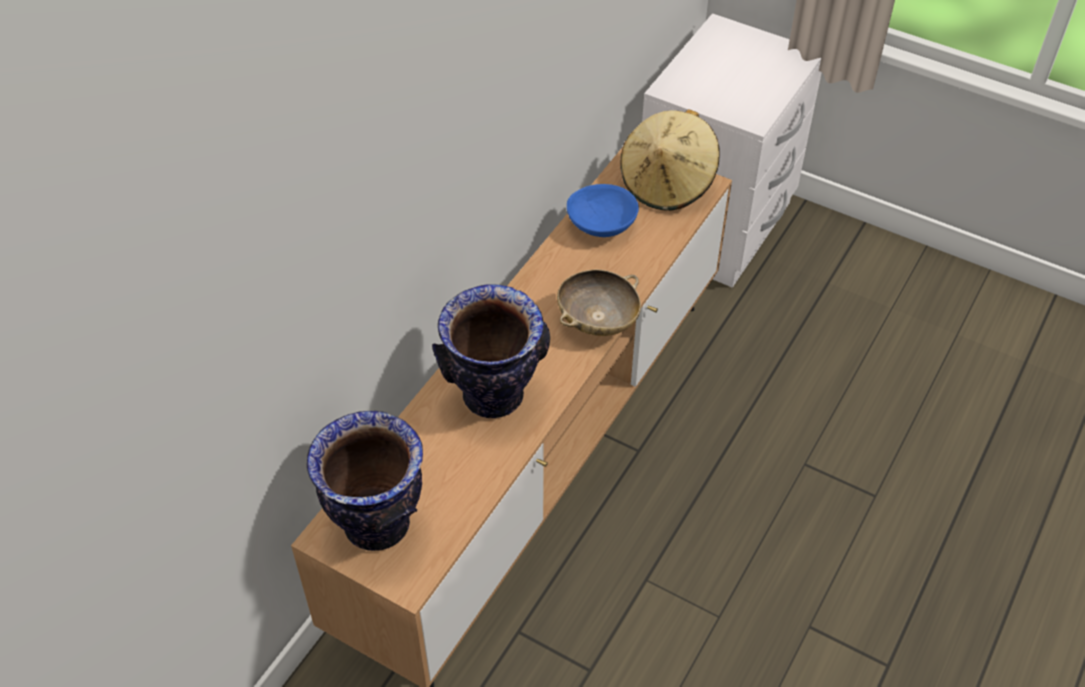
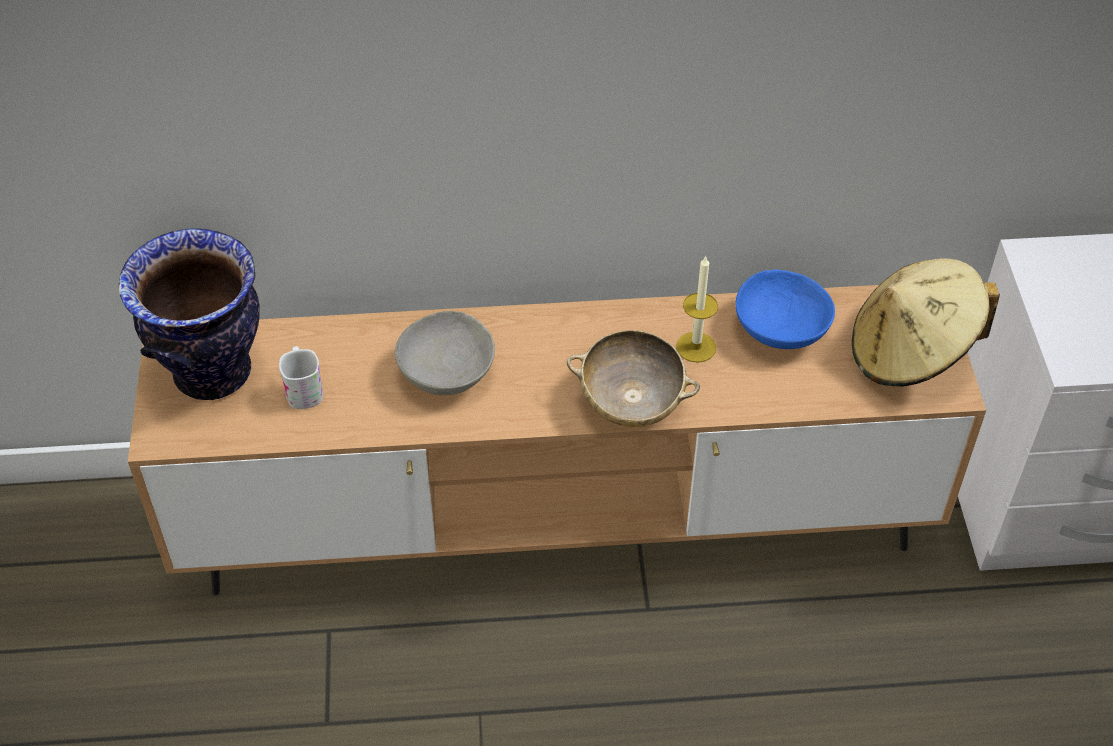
camera: 55 degrees right, 0 degrees up
vase [432,284,550,418] -> grey bowl [395,311,495,395]
none -> white mug [279,346,323,409]
none -> candle [676,255,718,363]

